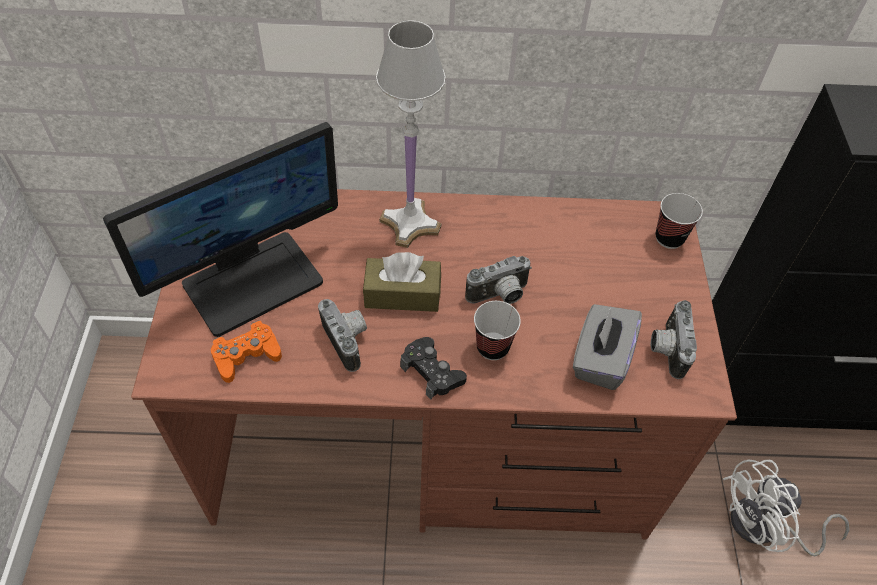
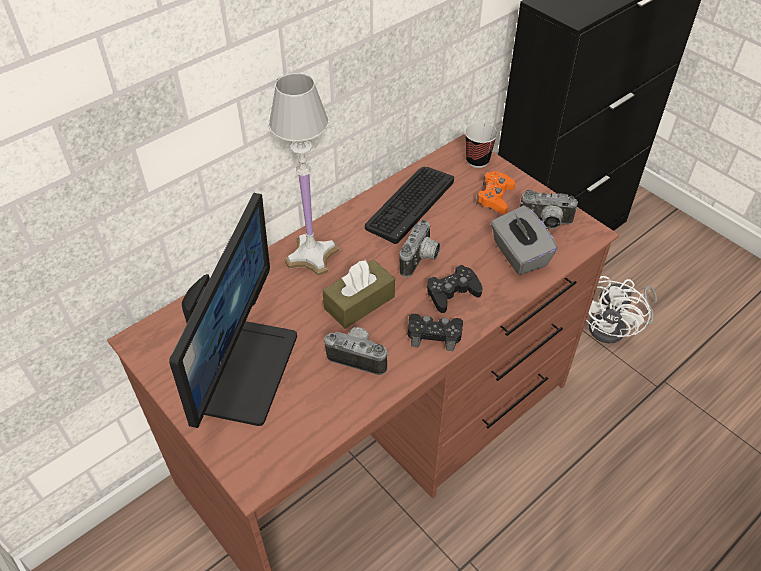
camera: 40 degrees left, 5 degrees down
orange game controller [211,321,282,383] -> orange game controller moved to [476,171,515,214]
cup [474,301,521,360] -> black game controller [427,265,482,313]
camera [651,300,697,379] -> camera turned 45 degrees counterclockwise [520,190,578,229]
none -> keyboard [365,167,454,244]

